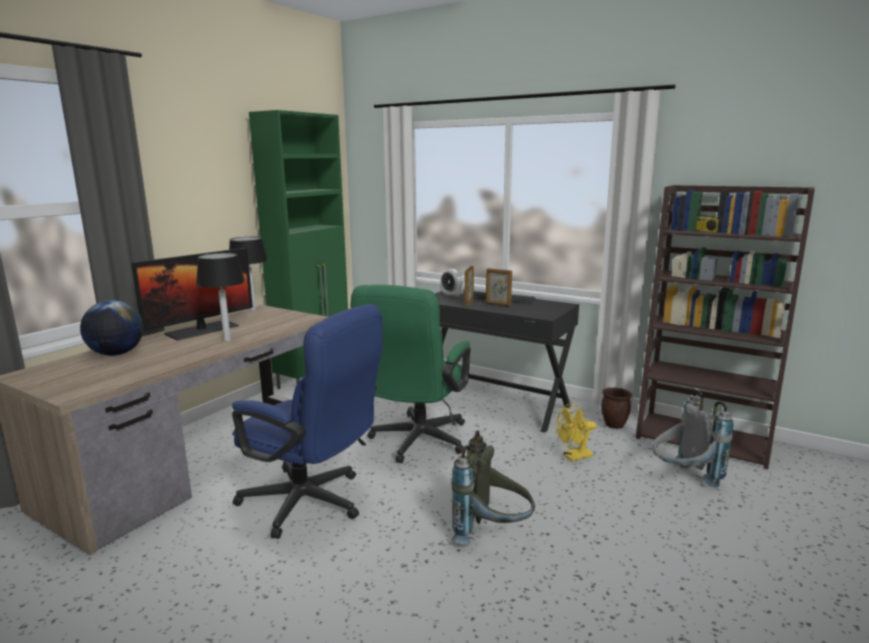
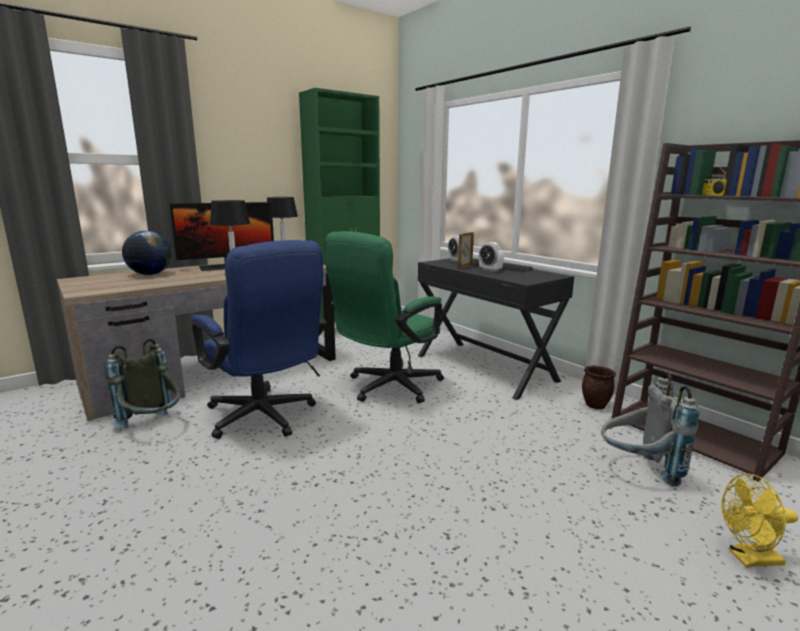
camera: 20 degrees right, 0 degrees up
grey backpack [451,430,535,545] -> grey backpack moved to [105,339,181,429]
picture frame [486,268,512,306] -> alarm clock [479,242,504,272]
yellow fan [556,403,596,462] -> yellow fan moved to [721,473,798,567]

